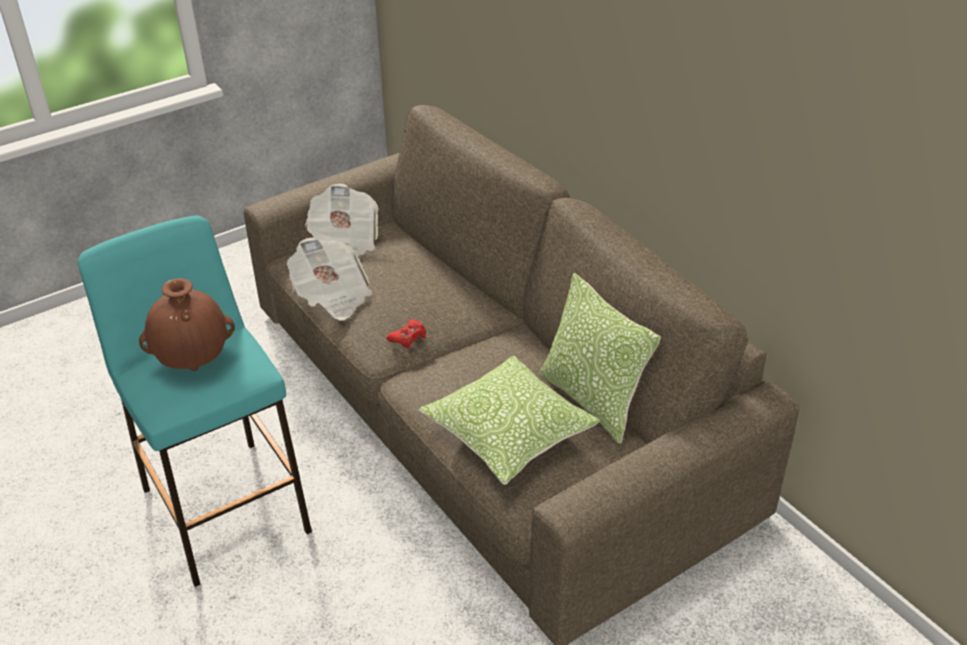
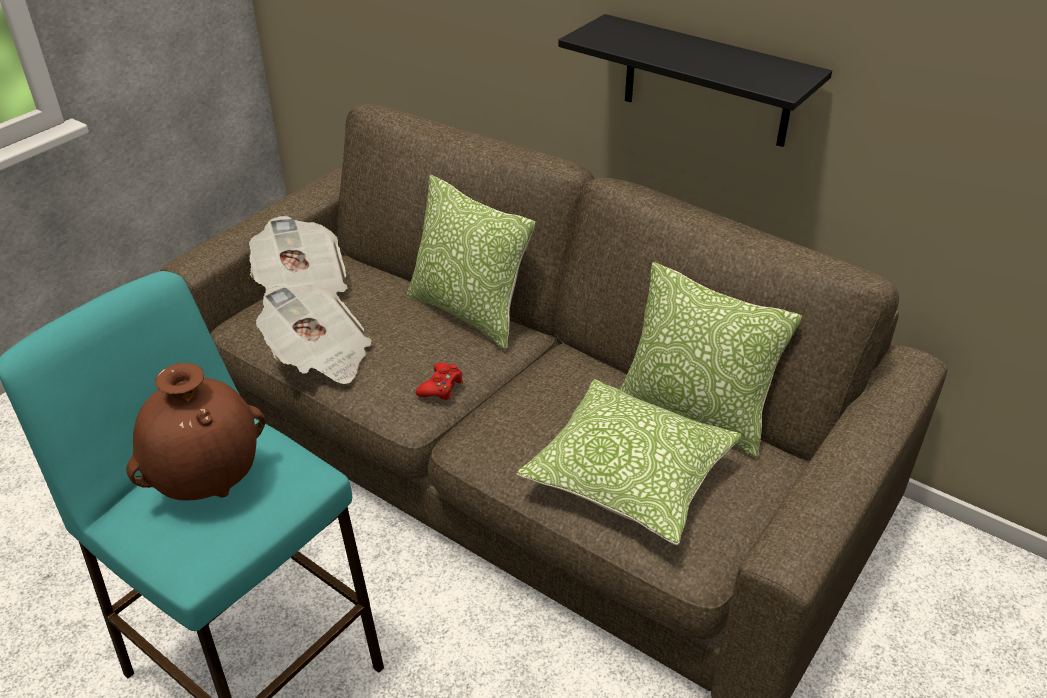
camera: 20 degrees left, 0 degrees up
none -> pillow [407,174,535,349]
none -> black shelf [558,14,832,147]

